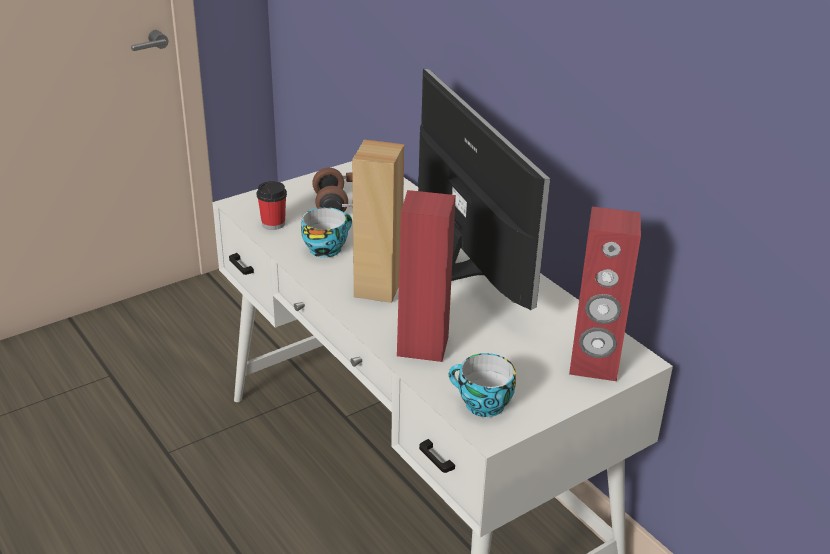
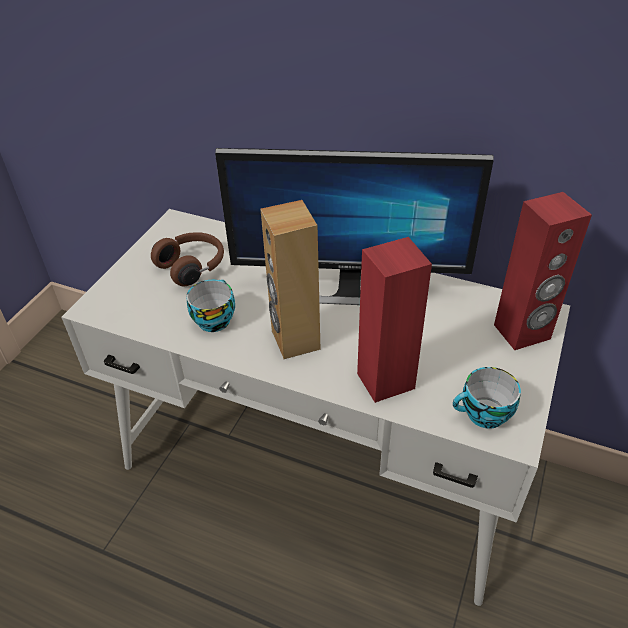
camera: 30 degrees left, 10 degrees up
cup [256,181,287,230] -> none
monitor [418,69,550,310] -> monitor turned 150 degrees clockwise [215,148,494,305]

